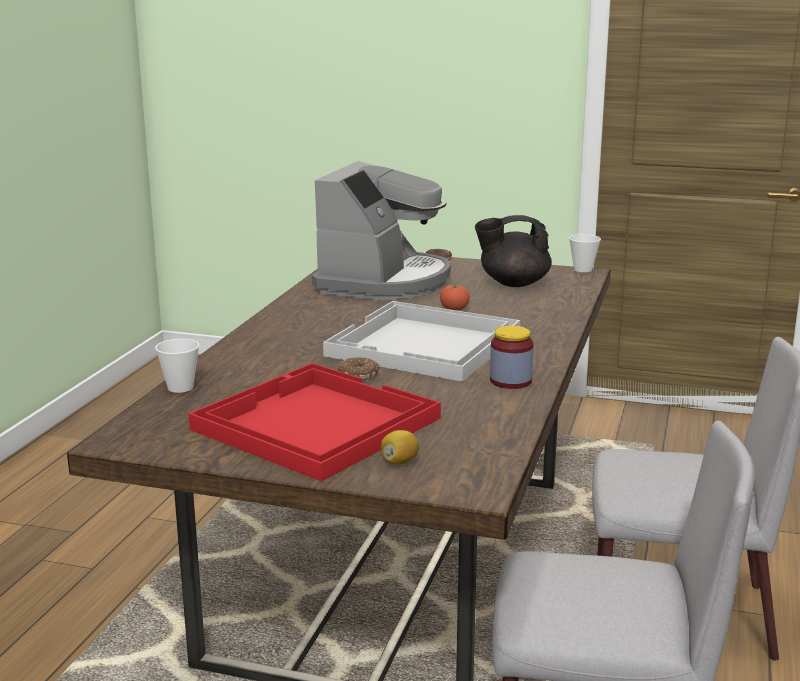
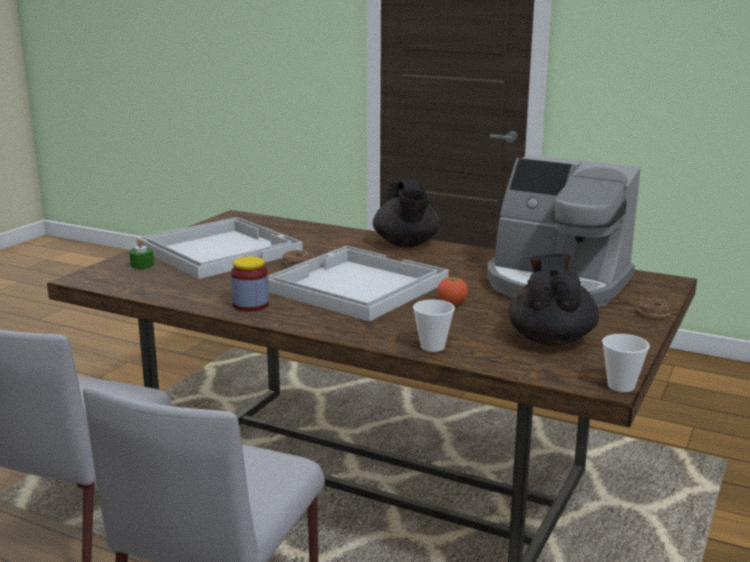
camera: 100 degrees right, 0 degrees up
cup [155,339,200,393] -> cup moved to [413,300,455,352]
red tray [188,363,441,482] -> white tray [137,217,303,279]
lemon [381,430,419,465] -> green candle [129,239,154,269]
none -> black teapot [373,180,440,247]

